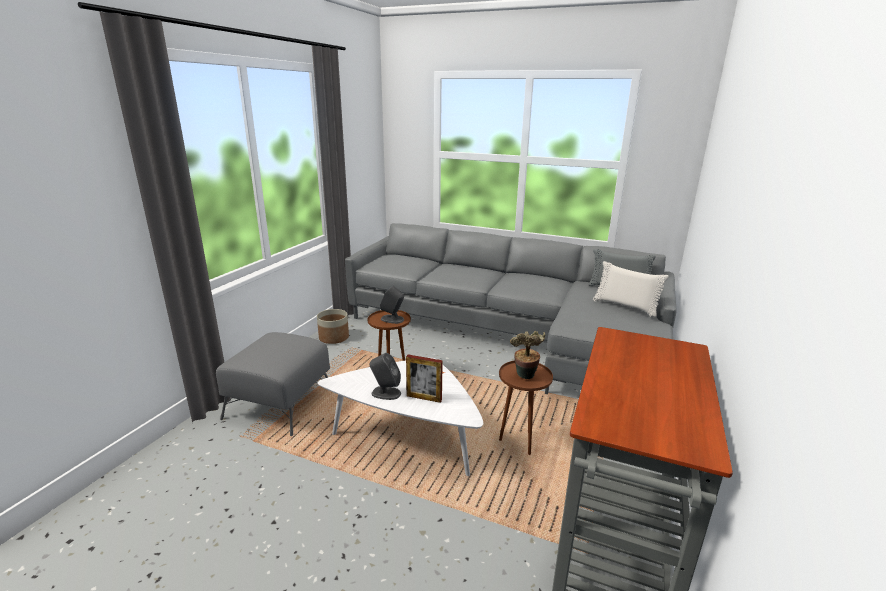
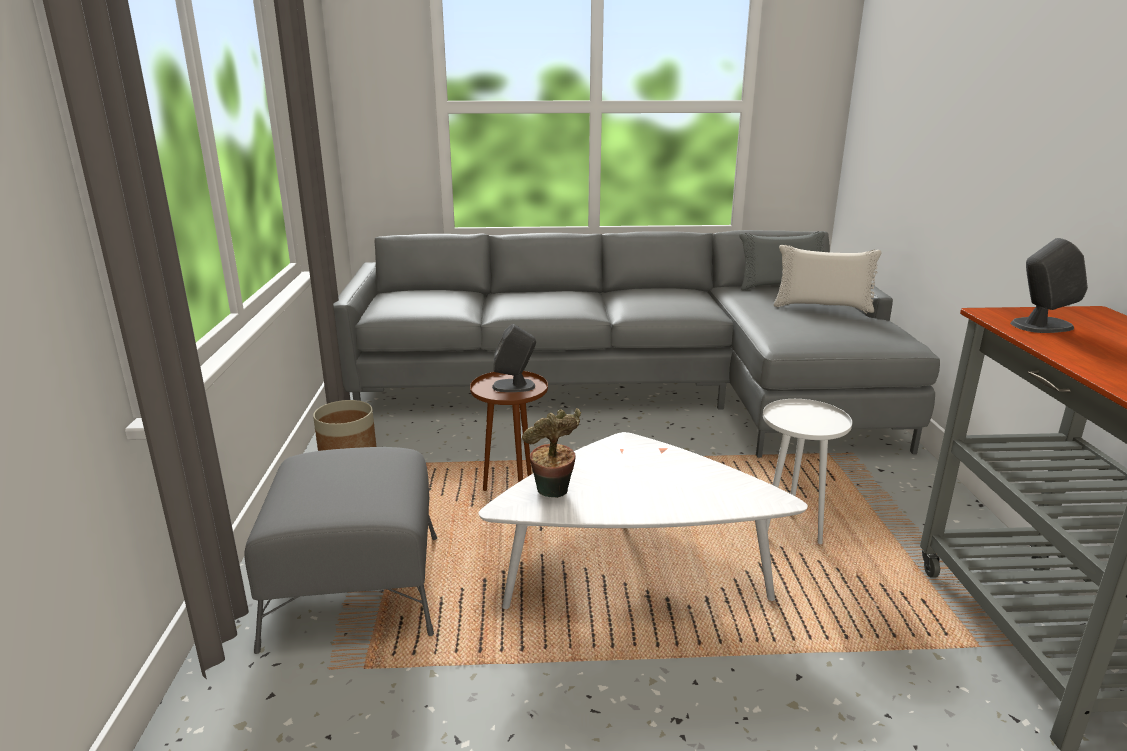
camera: 25 degrees left, 0 degrees up
grey speaker [369,353,401,400] -> grey speaker moved to [1010,238,1088,333]
picture frame [406,354,443,403] -> none
brown side table [499,361,553,455] -> white side table [763,399,852,544]
potted plant [510,331,546,379] -> potted plant moved to [522,408,581,498]

